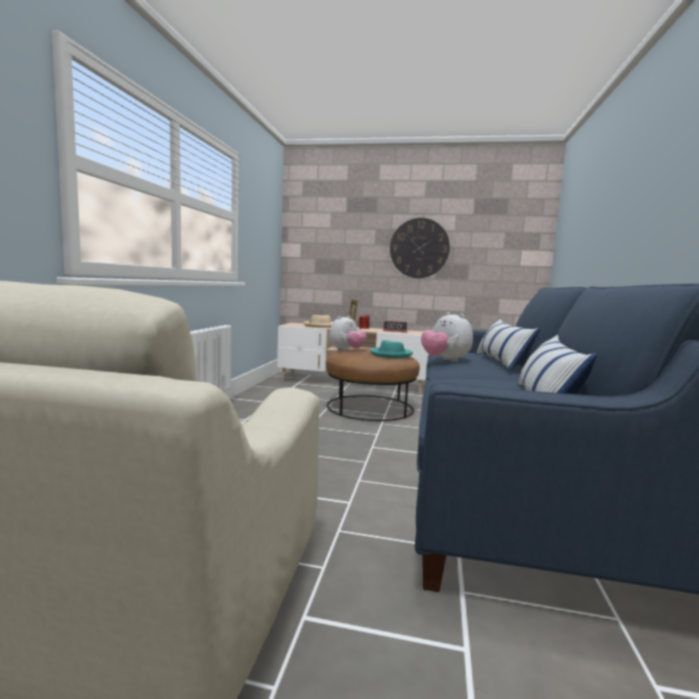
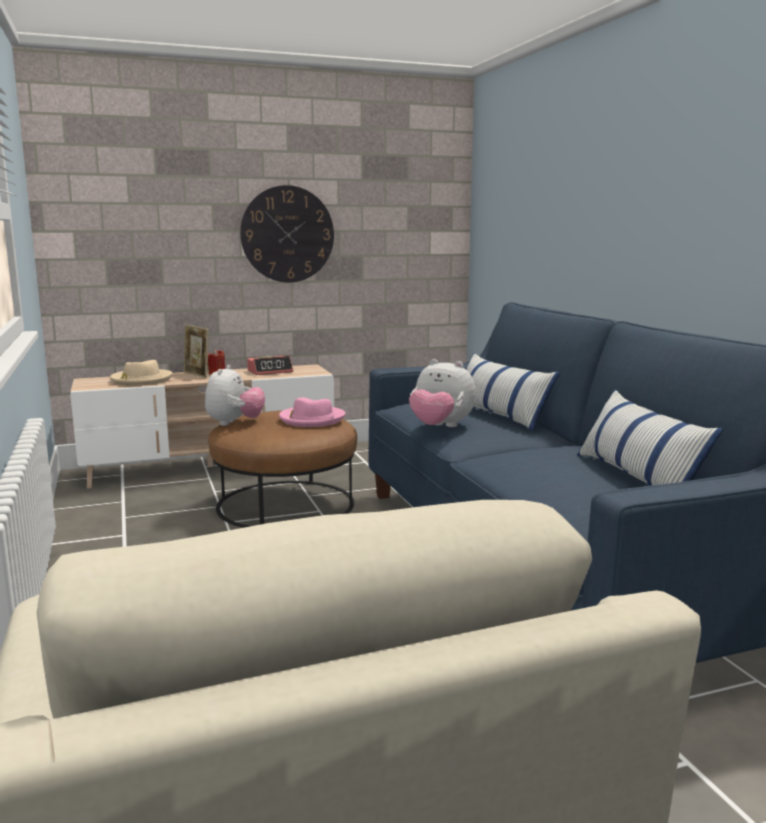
camera: 30 degrees left, 5 degrees up
turquoise hat [370,340,413,358] -> pink hat [279,397,345,427]

